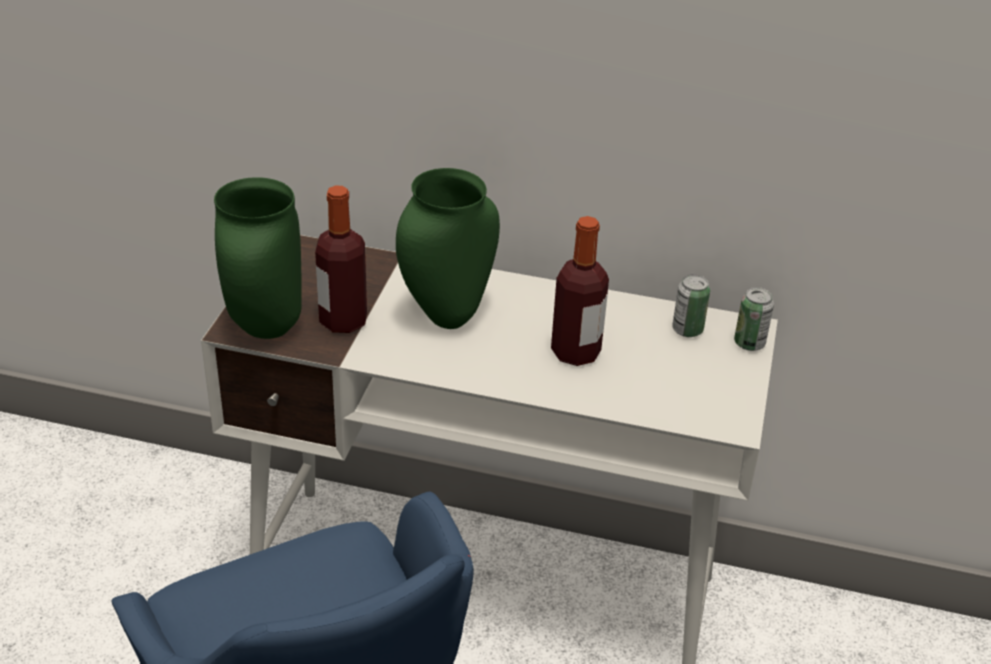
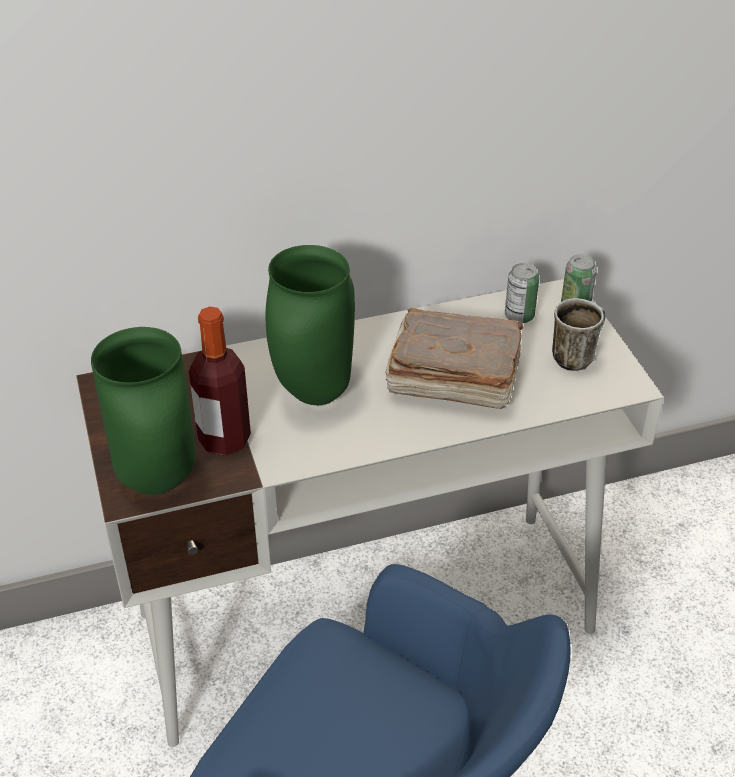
camera: 30 degrees left, 5 degrees up
bottle [551,216,609,366] -> brown book [385,308,523,409]
none -> mug [552,298,605,371]

